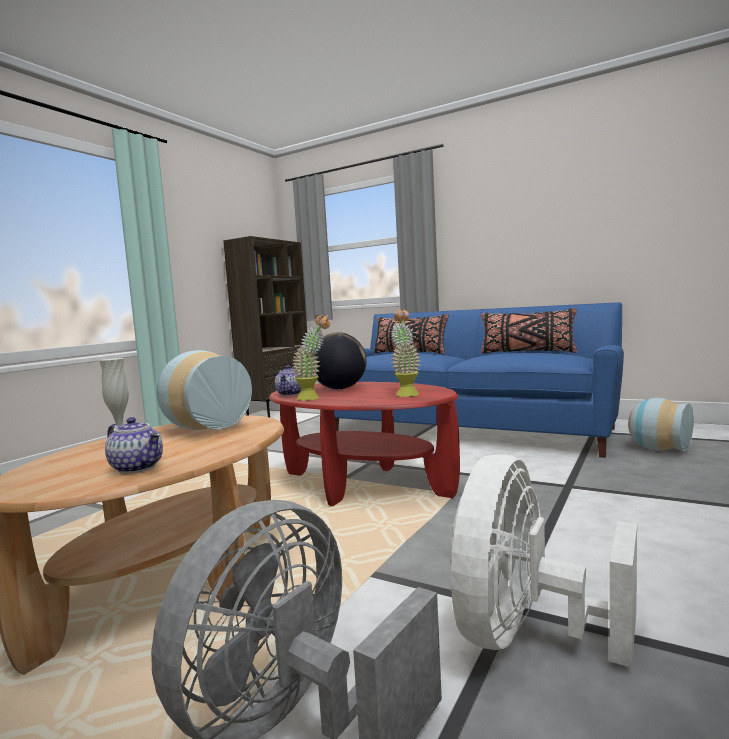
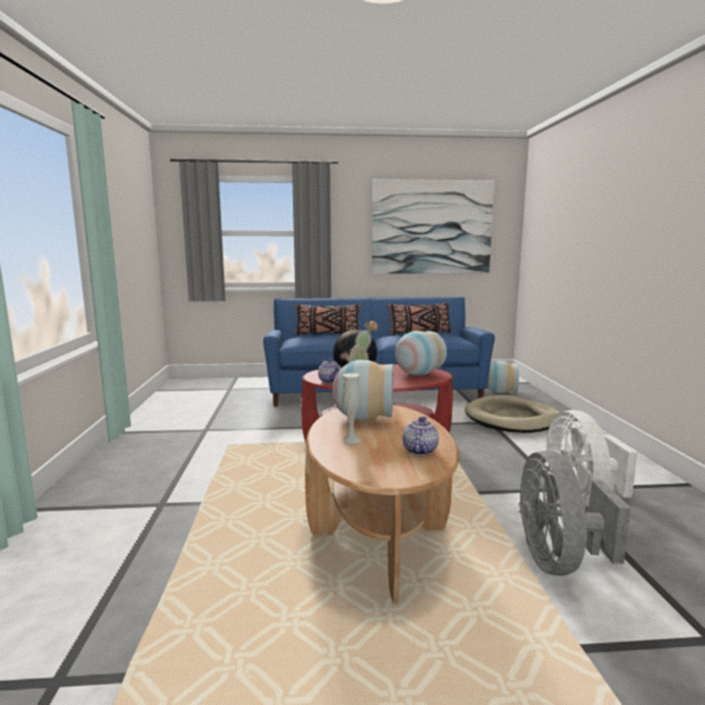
camera: 35 degrees left, 5 degrees up
teapot [105,417,163,473] -> teapot turned 75 degrees counterclockwise [403,416,439,455]
brown bookcase [223,236,307,417] -> none
potted plant [390,310,421,397] -> vase [395,331,447,376]
none -> picture [372,179,494,274]
none -> beige dog bed [465,395,560,433]

